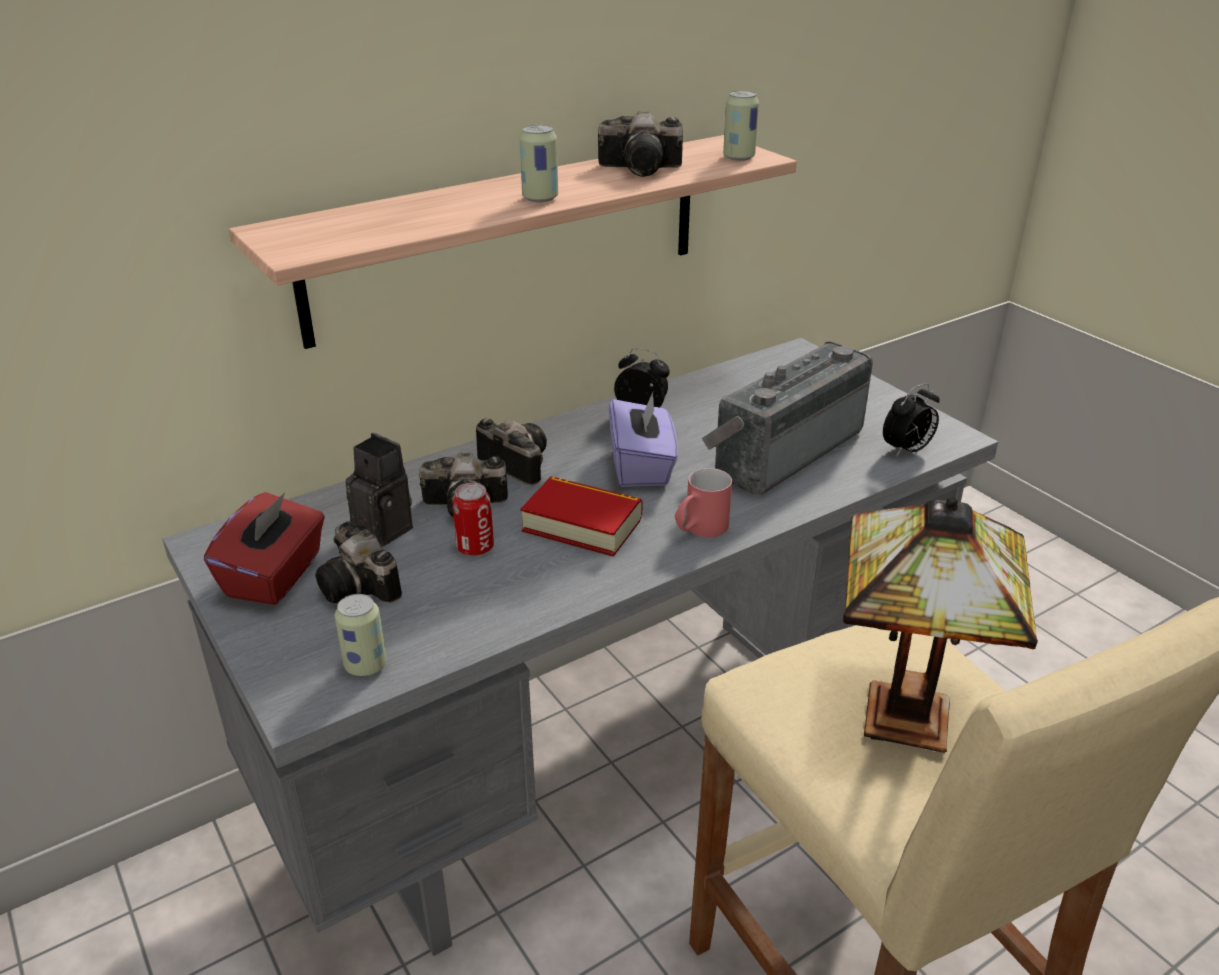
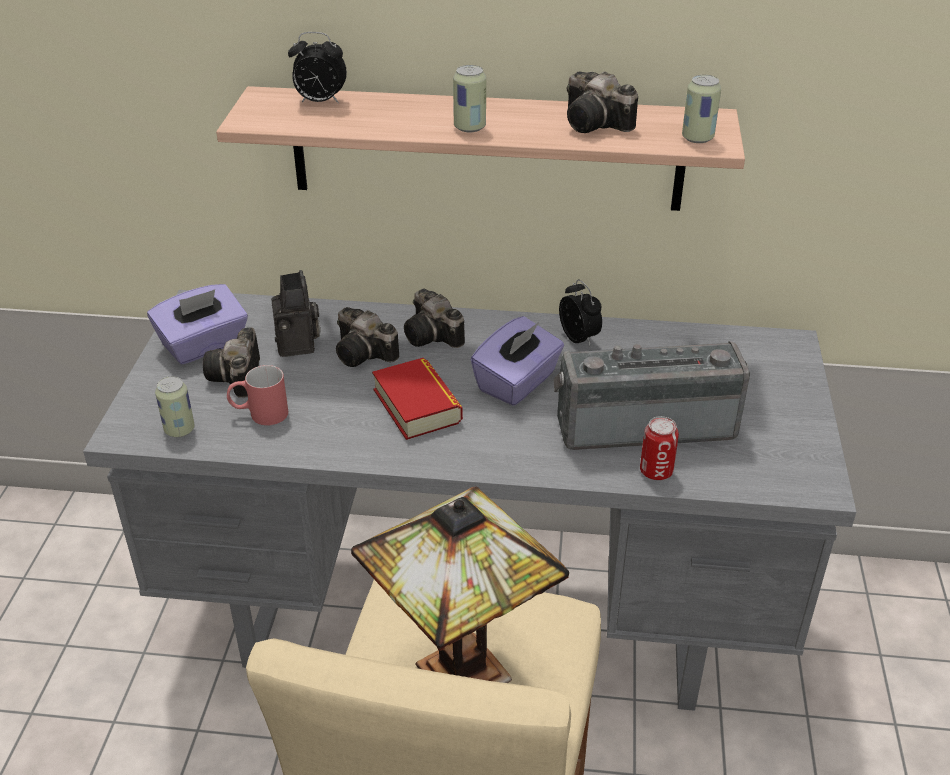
camera: 40 degrees right, 5 degrees up
red tissue box [204,492,325,605] -> purple tissue box [147,284,248,364]
can [452,483,494,556] -> can moved to [640,416,679,480]
camera [476,418,547,486] -> camera turned 150 degrees clockwise [404,289,465,348]
red mug [675,468,732,538] -> red mug moved to [227,365,288,426]
alarm clock [883,383,940,457] -> alarm clock moved to [288,32,347,104]

